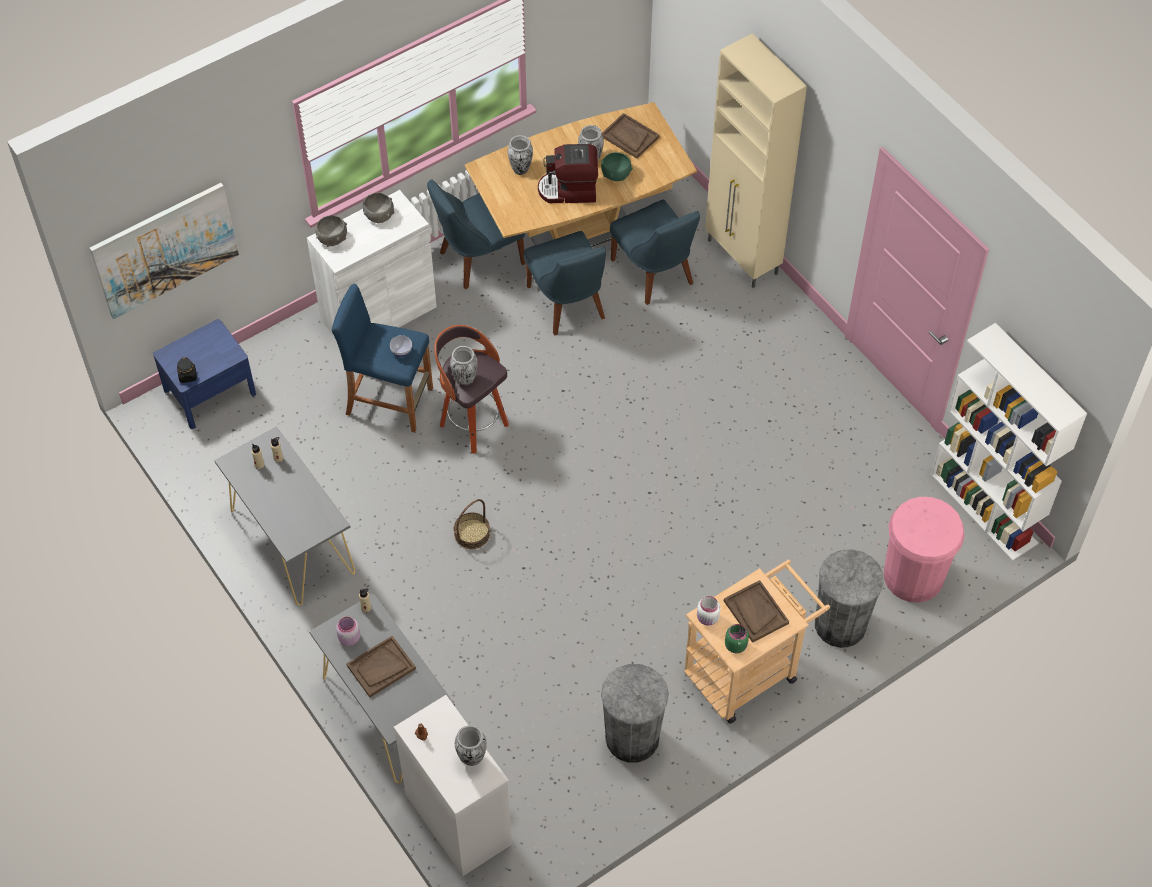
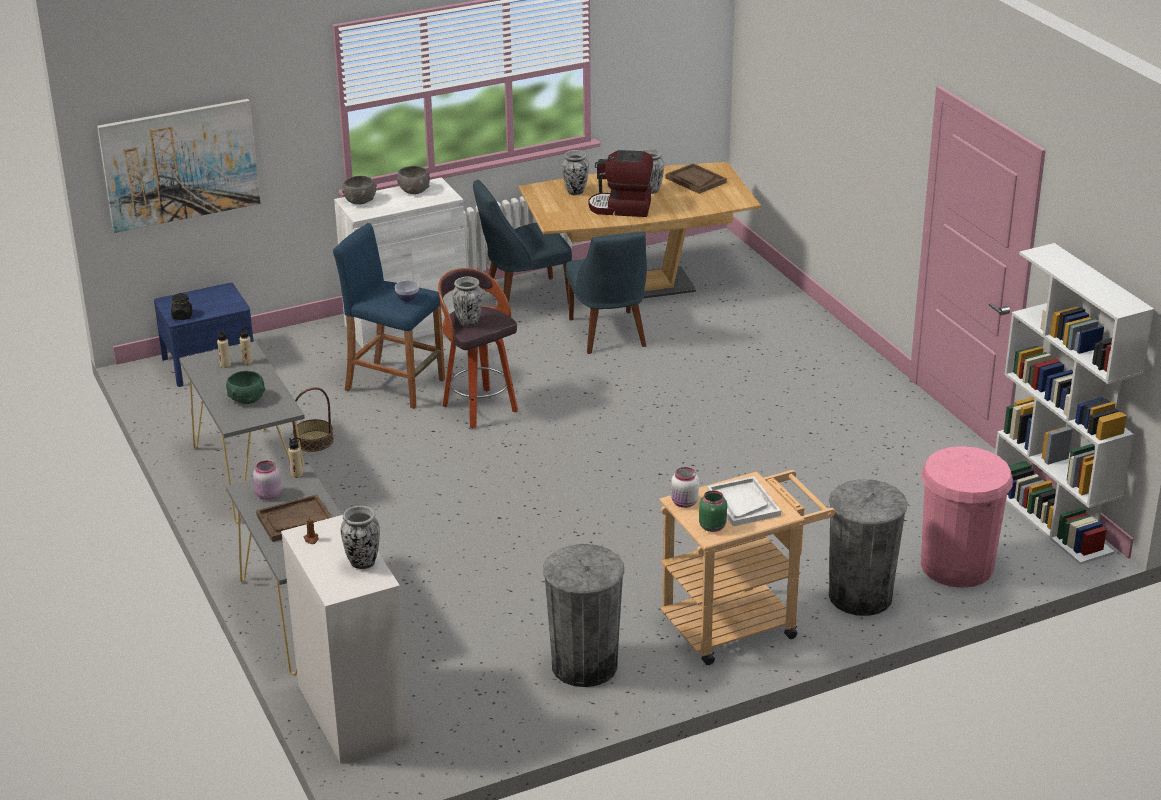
camera: 10 degrees right, 25 degrees down
basket [454,499,490,549] -> basket moved to [292,387,334,452]
green bowl [601,152,633,181] -> green bowl moved to [226,371,265,404]
blue chair [610,200,700,305] -> none
beige cabinet [705,33,807,288] -> none
brown tray [724,580,789,643] -> white tray [707,476,781,526]

